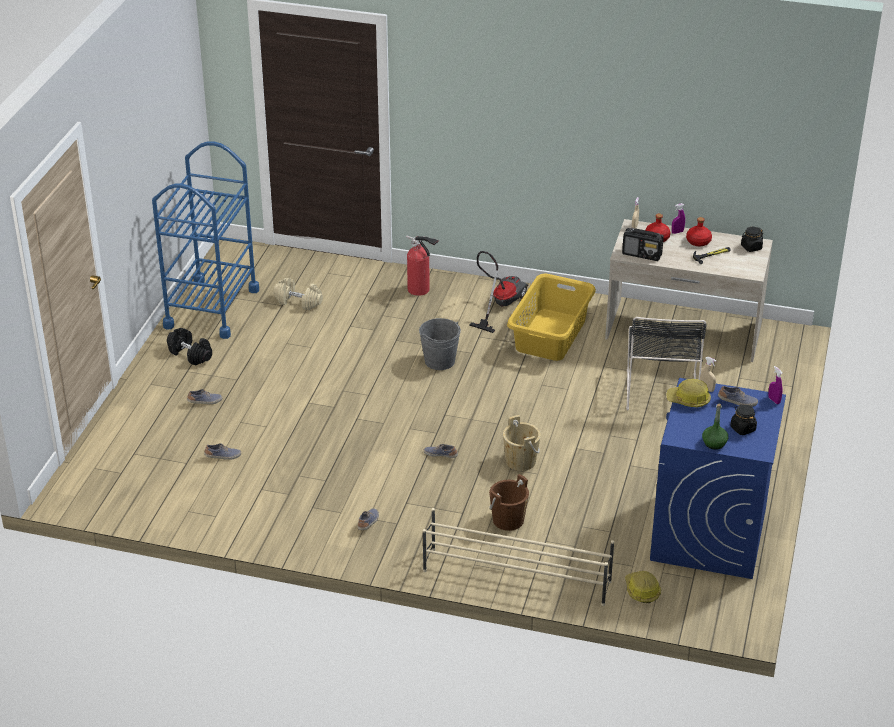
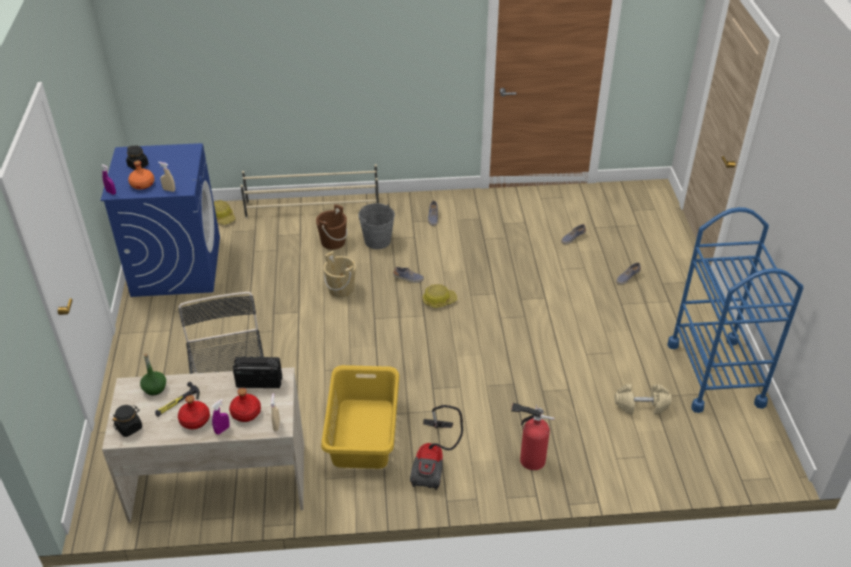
camera: 160 degrees right, 5 degrees up
black dumbbell [167,328,212,366] -> none
grey bucket [419,318,461,370] -> grey bucket moved to [358,203,395,249]
hard hat [666,379,711,407] -> hard hat moved to [422,284,457,308]
green bottle [702,404,728,450] -> green bottle moved to [140,354,166,395]
shoe [718,386,758,407] -> orange bottle [128,161,154,190]

